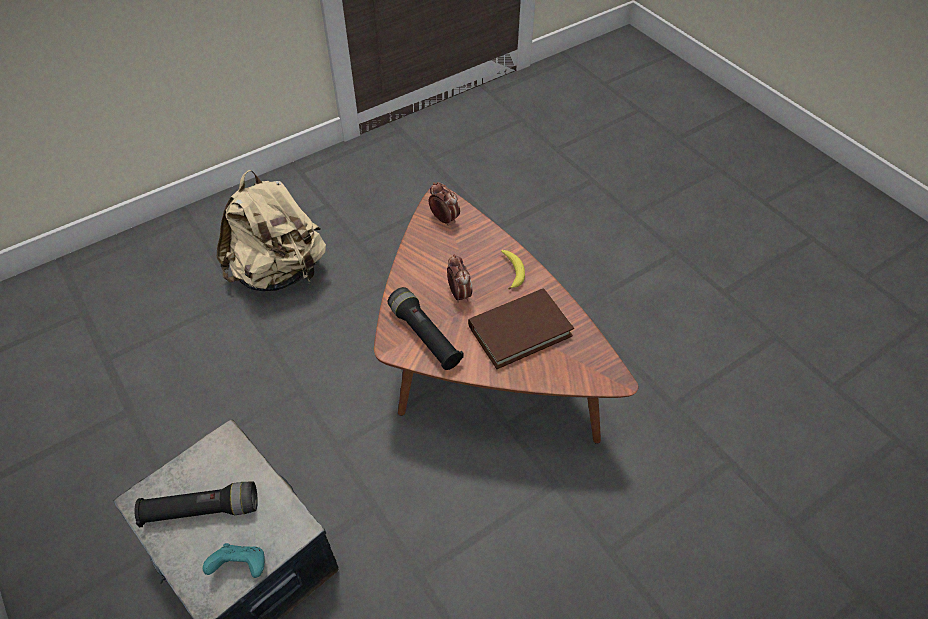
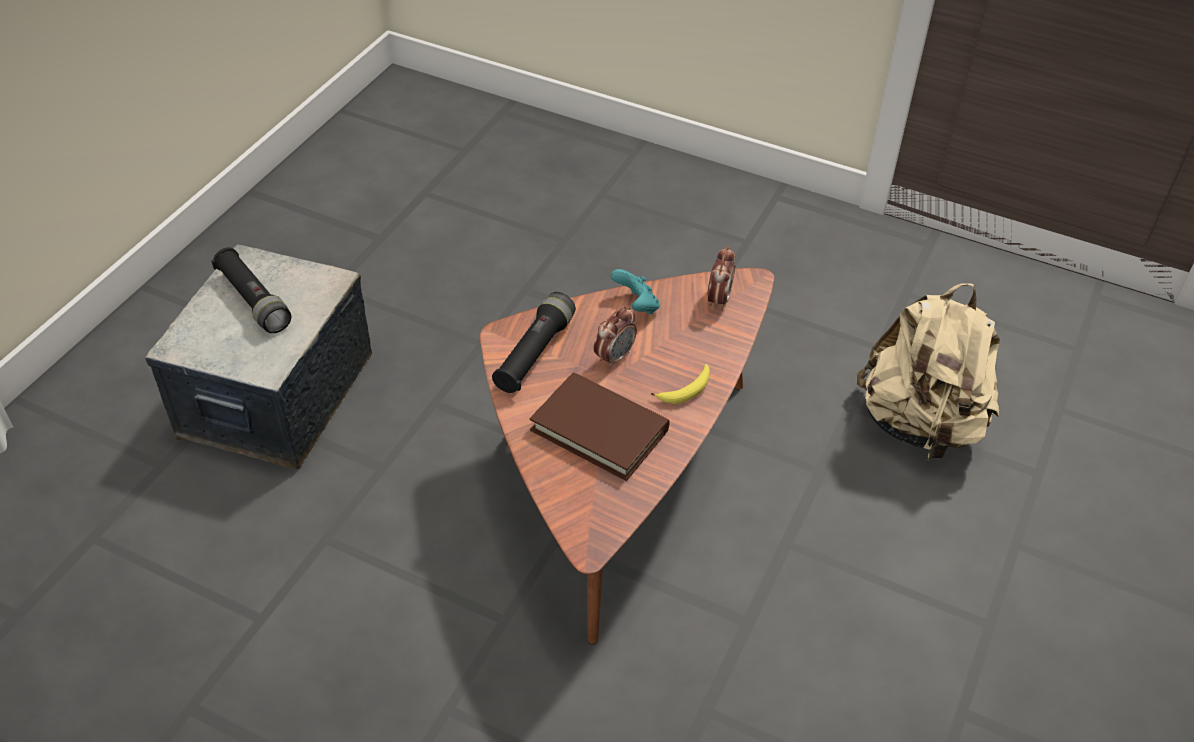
camera: 60 degrees right, 5 degrees down
turquoise game controller [203,543,265,578] -> turquoise game controller moved to [611,269,660,314]
beige backpack [217,170,326,291] -> beige backpack moved to [857,283,1000,460]

